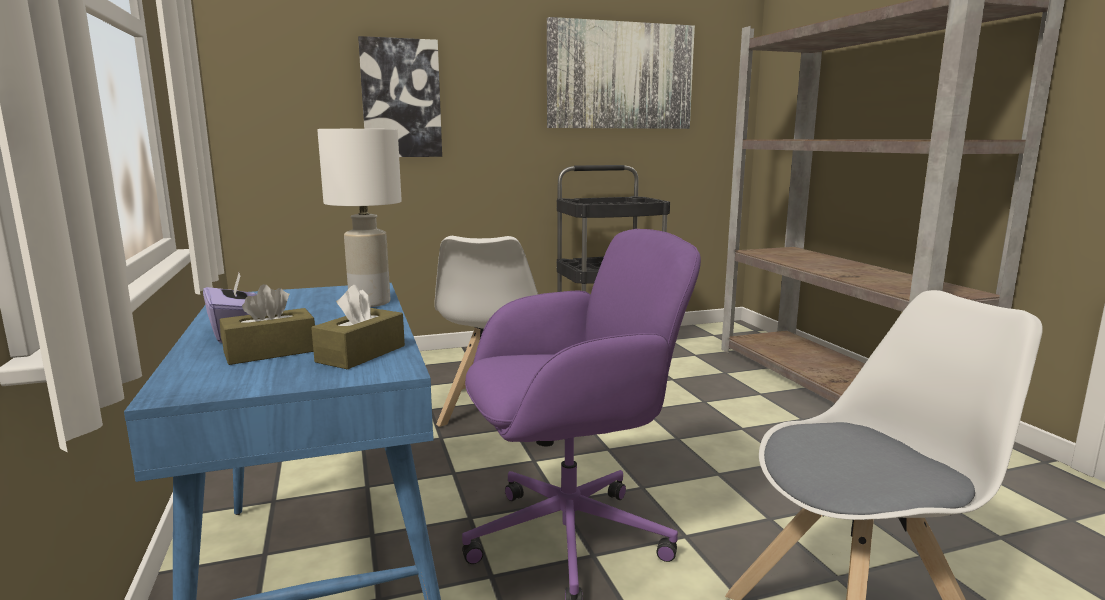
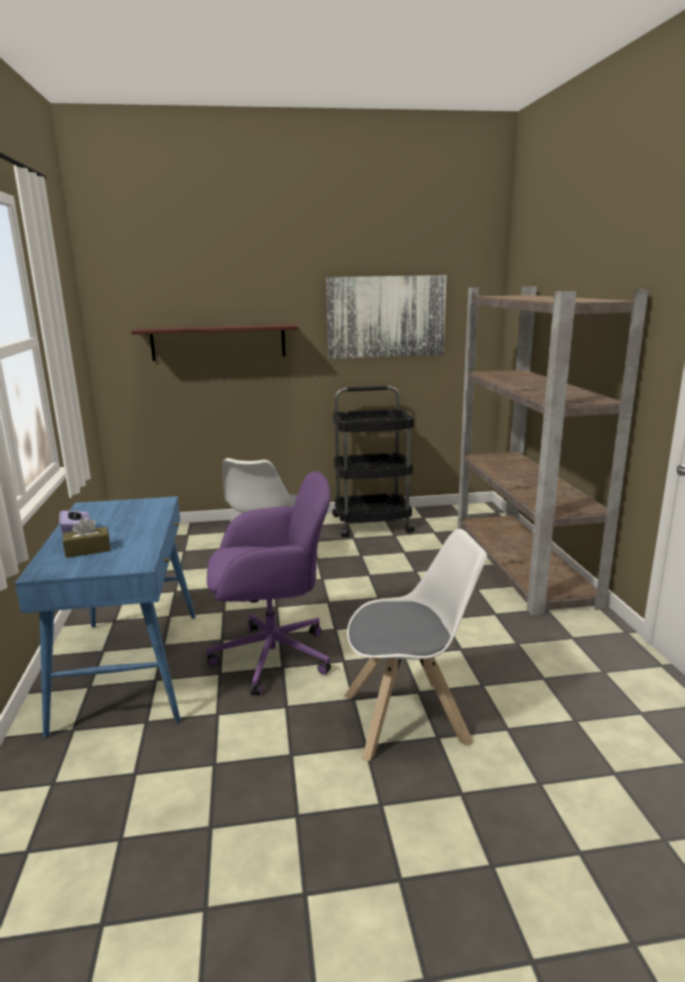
camera: 10 degrees right, 5 degrees up
brown tissue box [311,285,405,370] -> none
white table lamp [317,129,402,307] -> none
picture [358,36,442,157] -> shelf [131,324,298,361]

